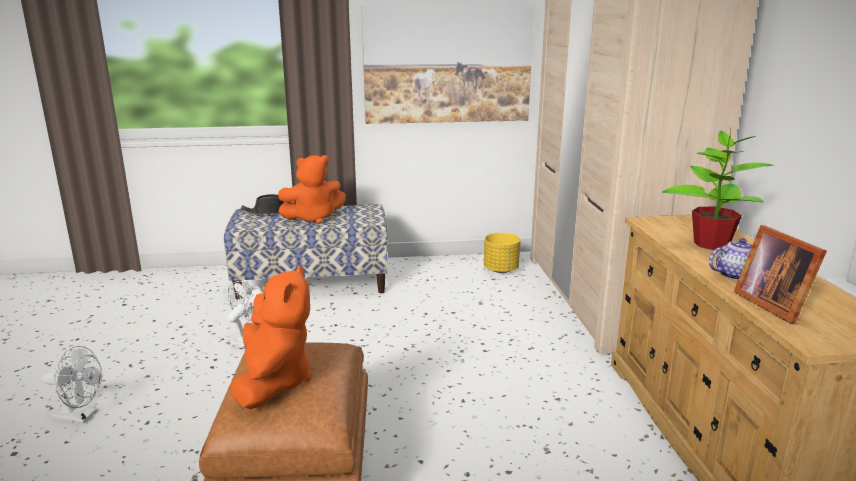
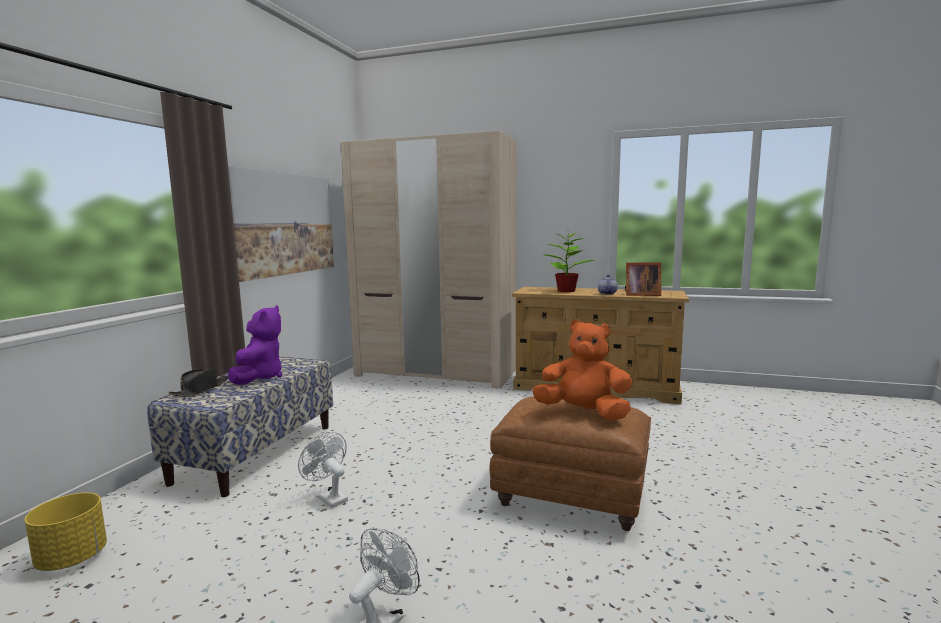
camera: 65 degrees left, 10 degrees down
orange plush toy [278,155,346,224] -> purple plush toy [228,305,283,385]
yellow planter [484,233,521,273] -> yellow planter moved to [25,493,107,571]

